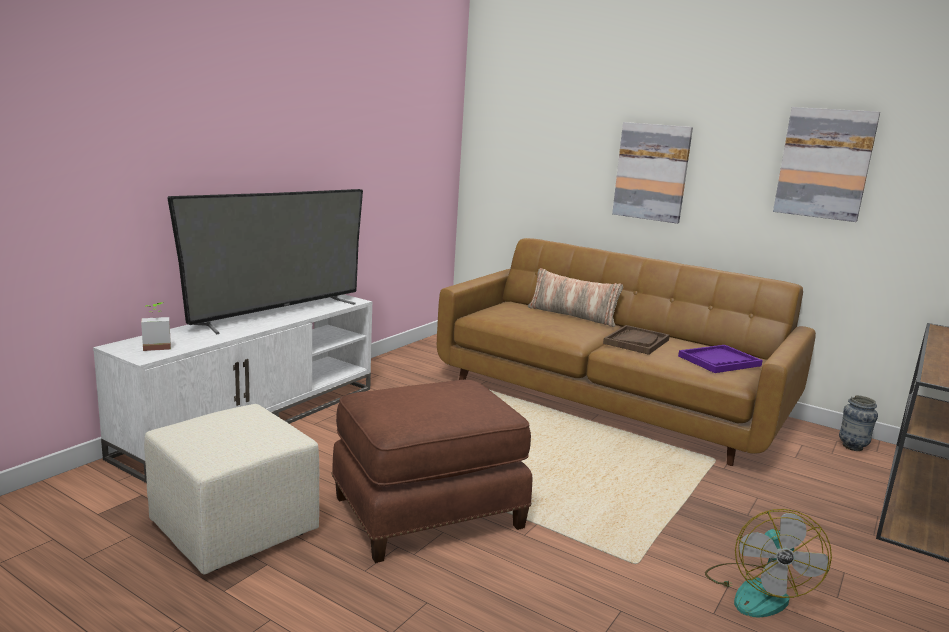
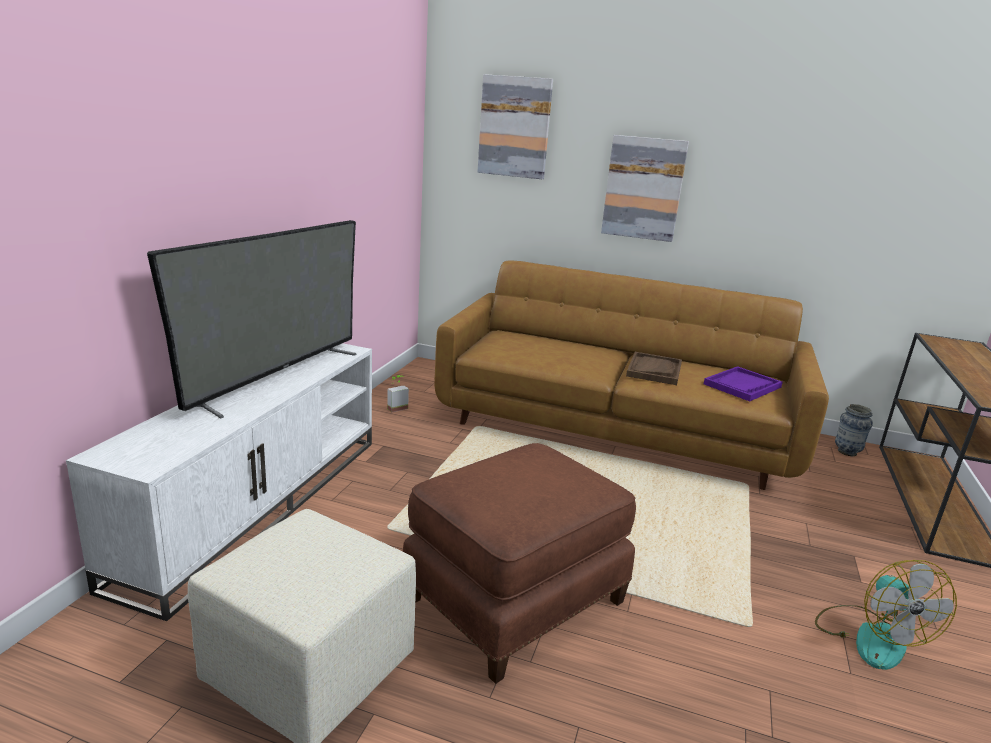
camera: 15 degrees left, 5 degrees up
potted plant [141,302,171,351] -> potted plant moved to [387,375,409,412]
pillow [528,268,623,327] -> none
picture [773,107,880,222] -> picture moved to [478,74,553,179]

